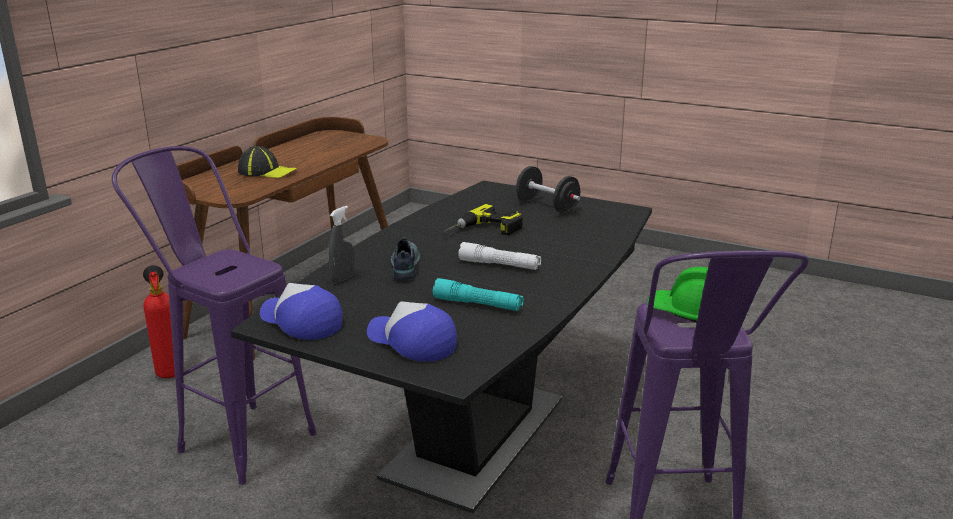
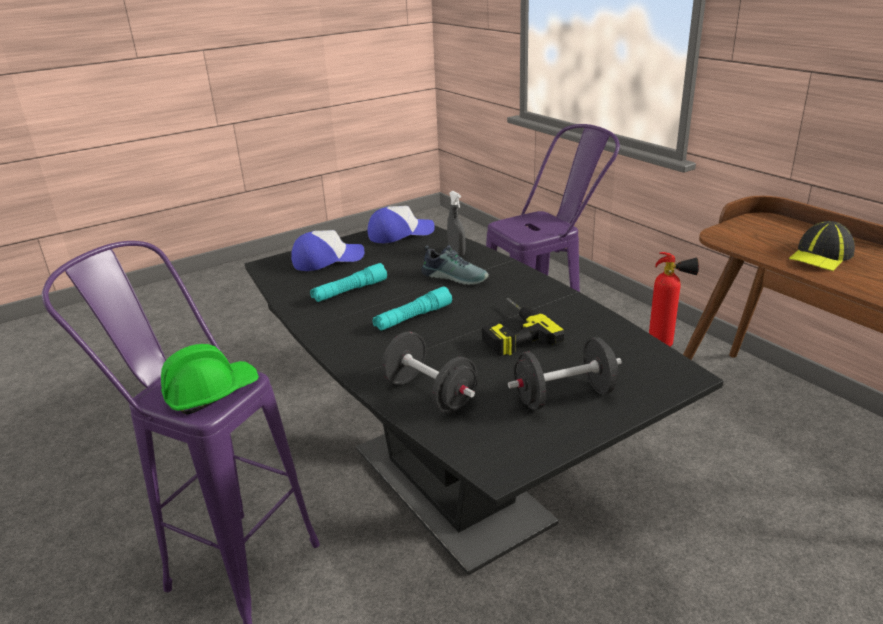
camera: 120 degrees right, 5 degrees up
white flashlight [458,242,541,270] -> turquoise flashlight [373,286,452,330]
none -> black dumbbell [382,331,477,413]

